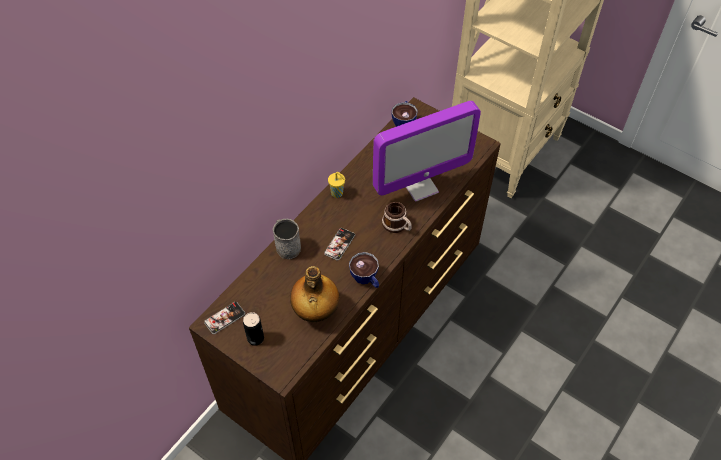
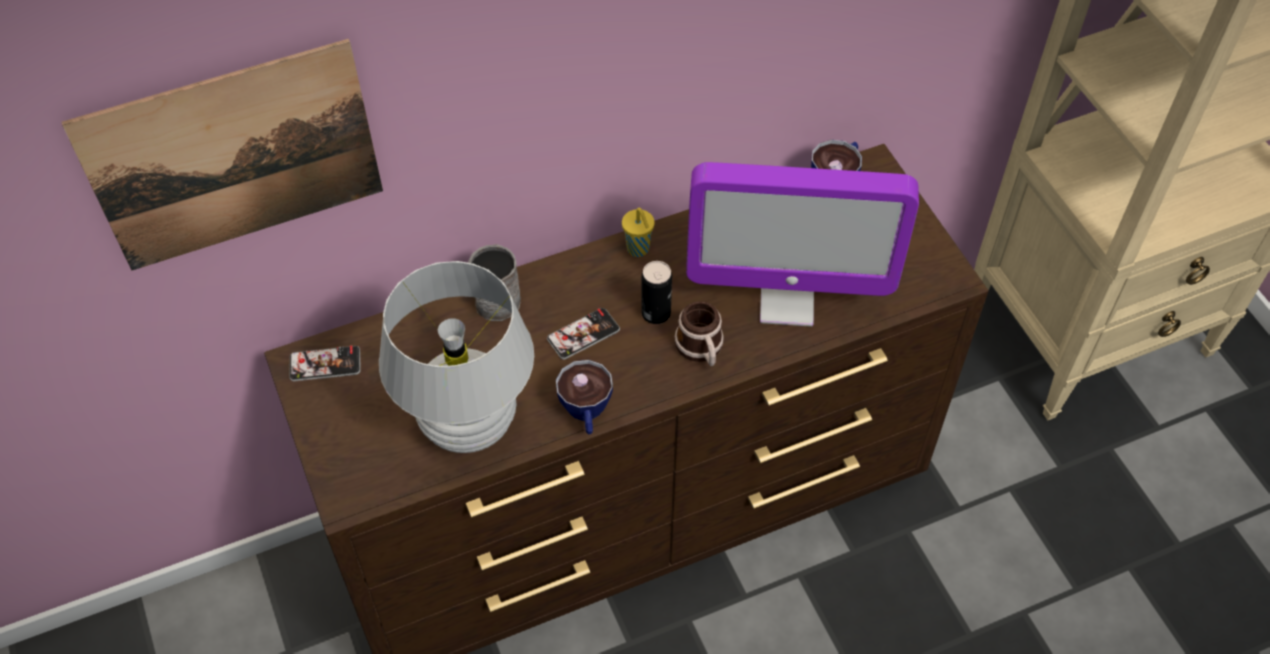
camera: 30 degrees right, 0 degrees up
can [243,312,264,346] -> can moved to [641,261,672,324]
bottle [290,266,339,322] -> white table lamp [379,261,534,453]
none -> picture [62,39,383,271]

